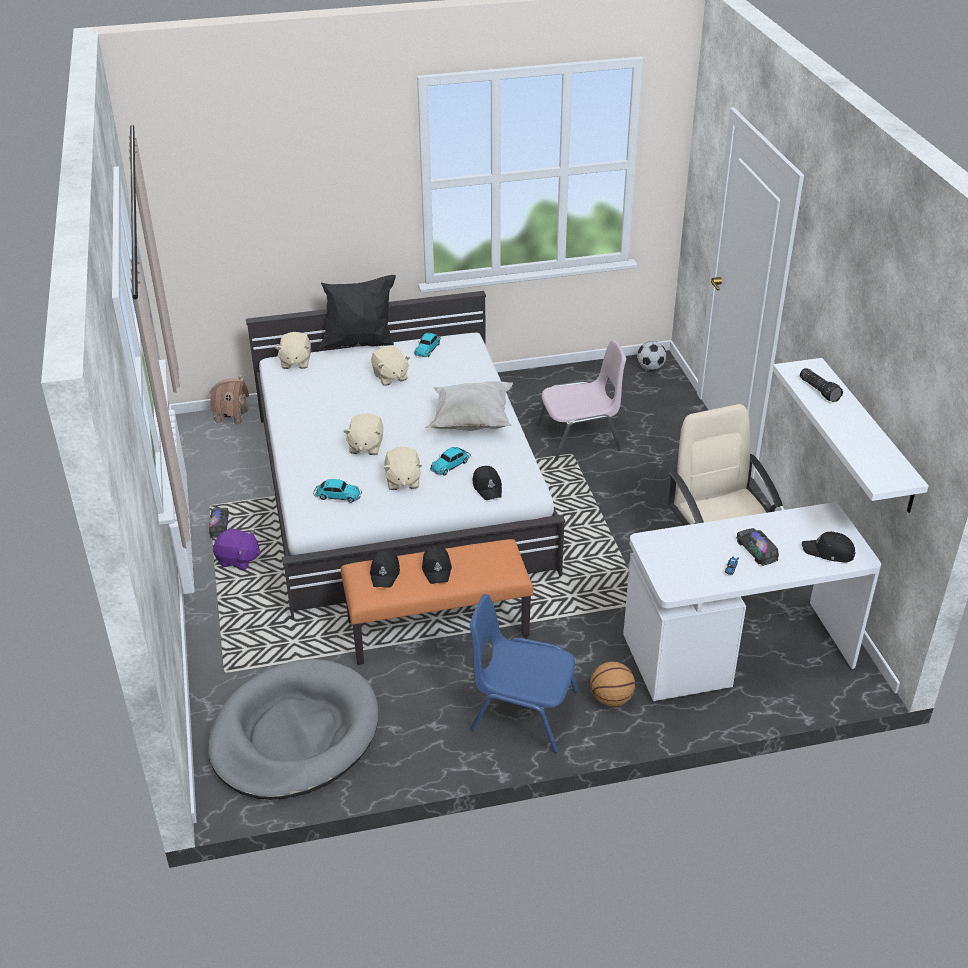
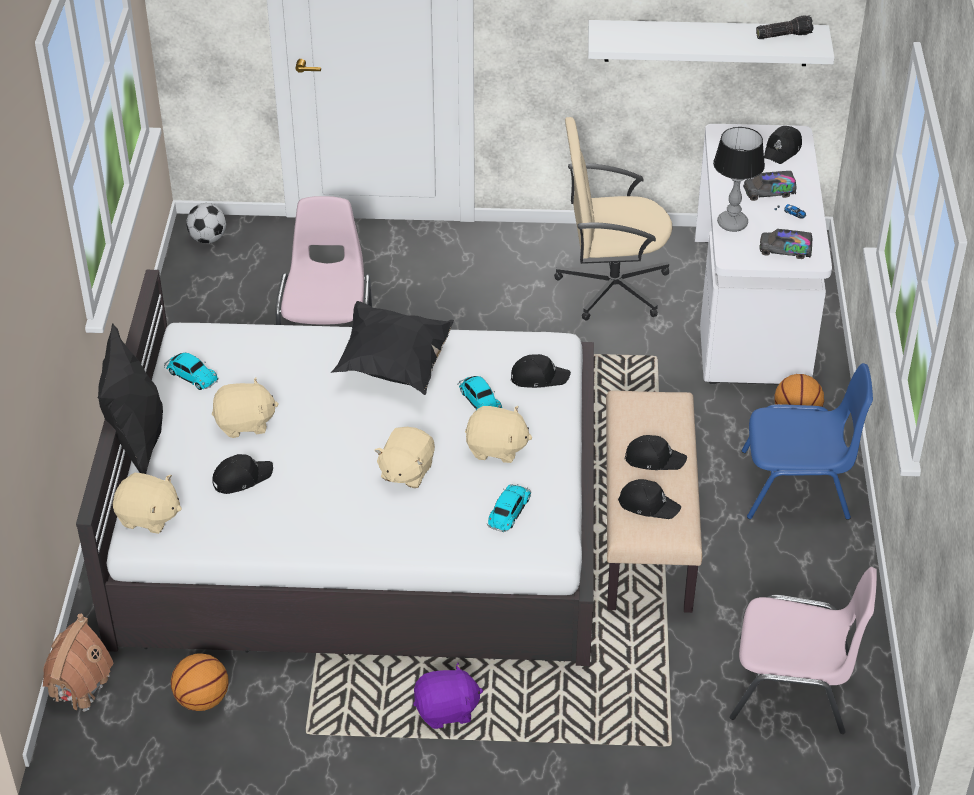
camera: 75 degrees left, 5 degrees up
grey dog bed [208,659,378,800] -> pink chair [730,567,877,734]
toy truck [209,508,229,538] -> toy truck moved to [759,229,813,259]
purple plush toy [213,528,261,570] -> purple plush toy turned 45 degrees clockwise [414,663,483,729]
orange bench [341,539,533,665] -> beige bench [606,390,702,613]
beige plush toy [343,413,384,455] -> beige plush toy turned 90 degrees clockwise [374,427,435,488]
white pillow [425,381,513,431] -> black pillow [331,301,454,395]
blue chair [470,594,578,753] -> blue chair turned 120 degrees counterclockwise [742,363,873,520]
flashlight [800,368,843,402] -> flashlight moved to [756,15,813,39]
none -> basketball [171,654,228,711]
none -> black cap [212,454,273,494]
none -> table lamp [713,127,765,232]

